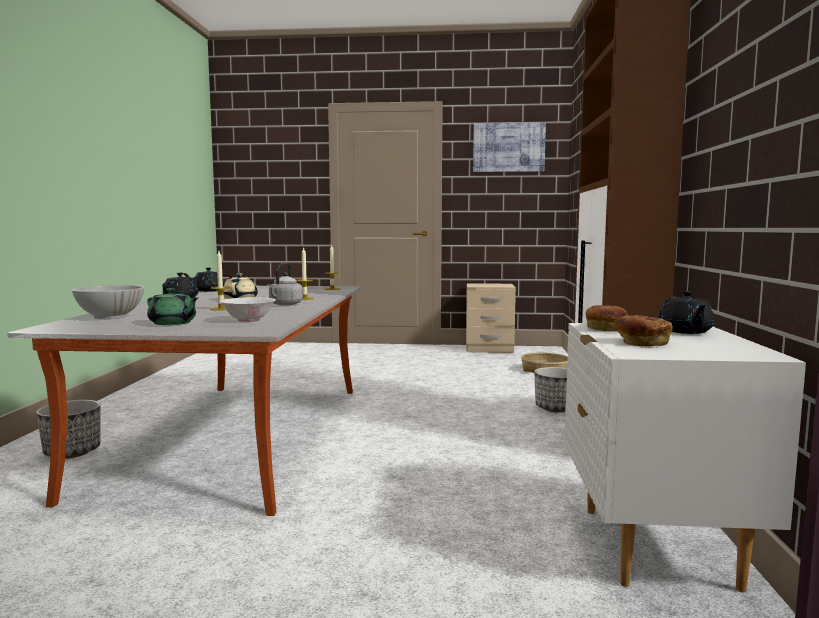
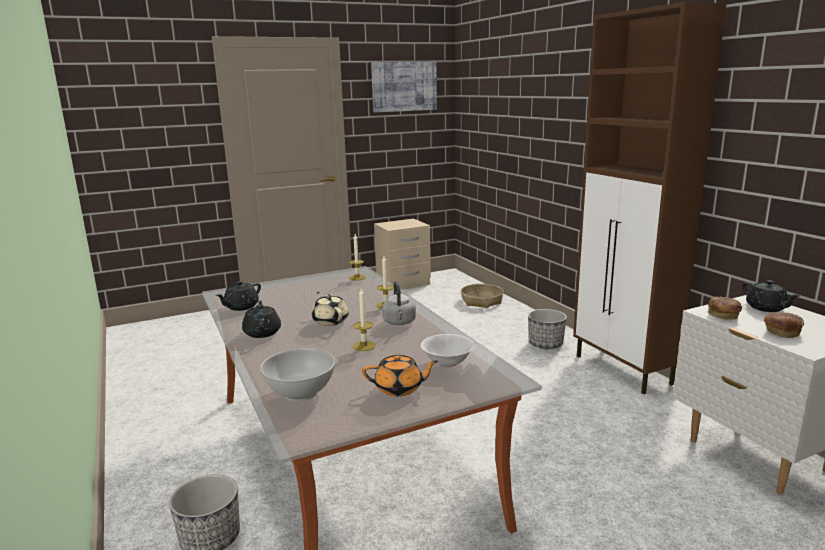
camera: 30 degrees left, 10 degrees up
green teapot [147,288,198,325] -> orange teapot [362,354,438,396]

